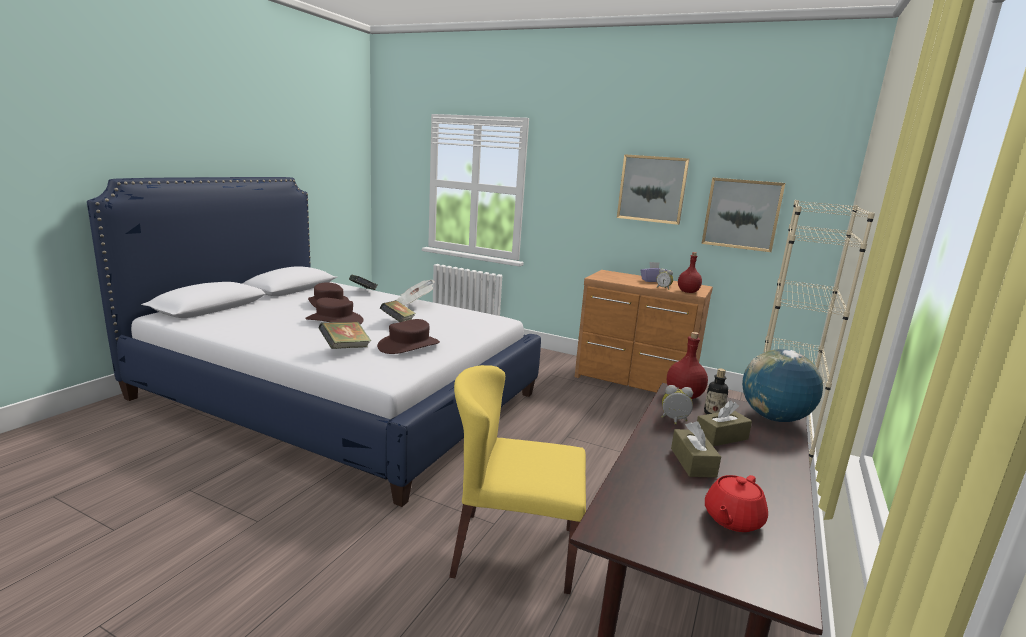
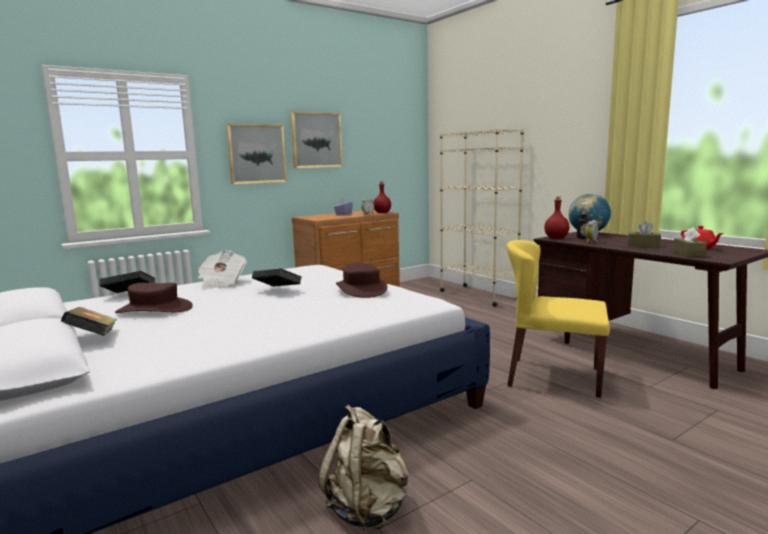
camera: 60 degrees left, 5 degrees down
brown hat [305,298,364,324] -> none
book [319,322,371,349] -> book moved to [61,307,117,336]
yellow chair [449,365,586,594] -> yellow chair turned 75 degrees clockwise [506,240,610,398]
brown tissue box [697,400,752,446] -> brown tissue box moved to [673,227,707,257]
picture [702,178,785,252] -> picture moved to [226,124,287,184]
none -> beige backpack [318,405,409,530]

